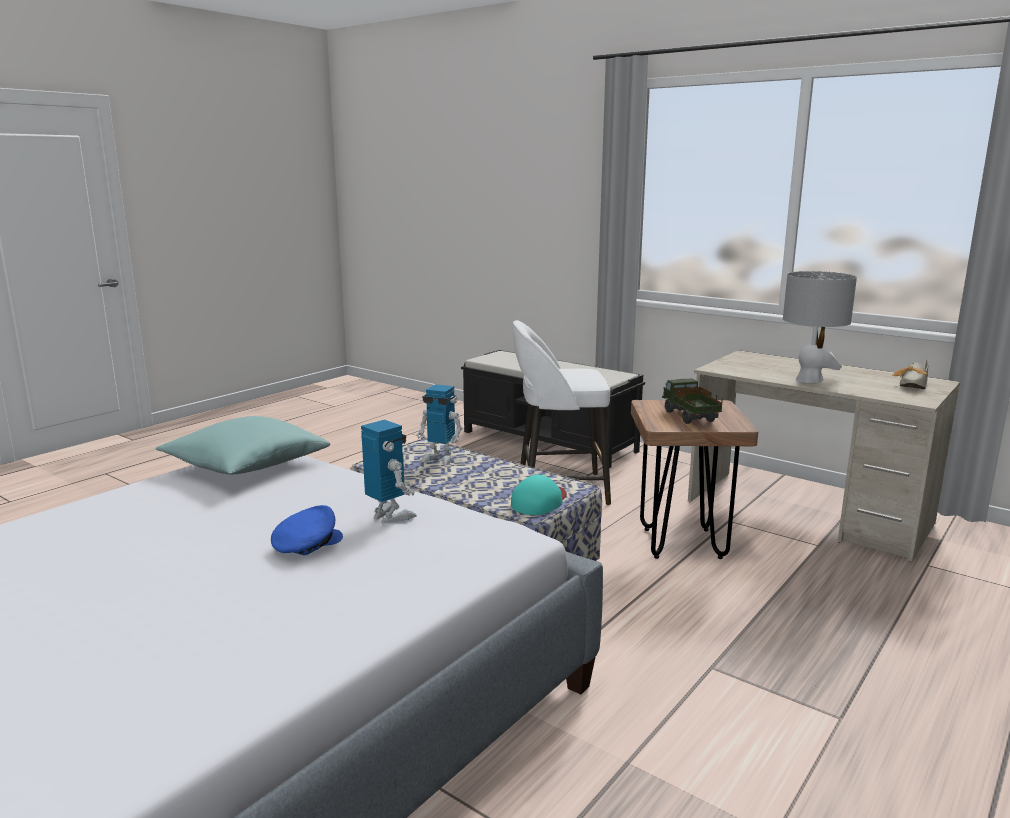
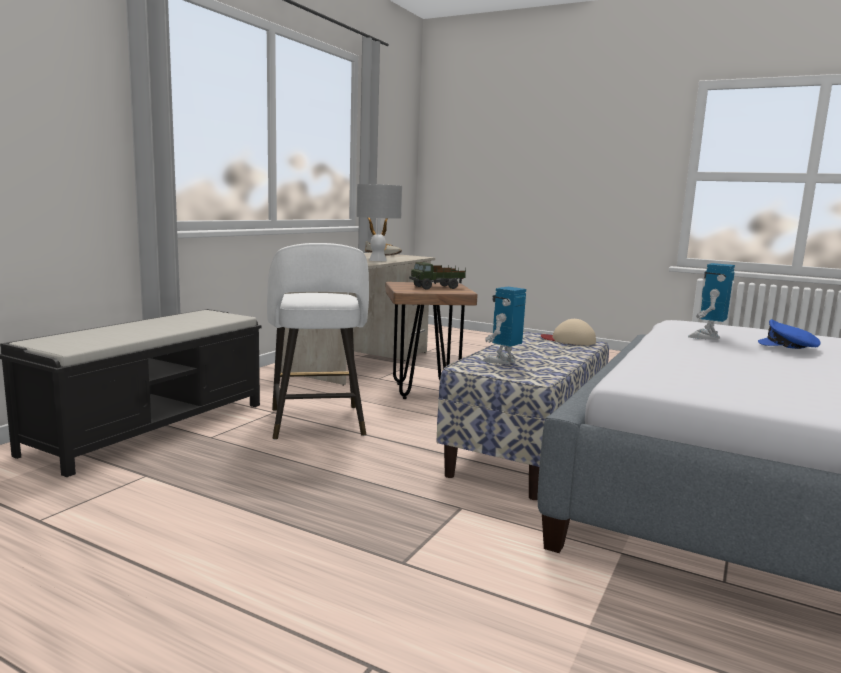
camera: 100 degrees left, 5 degrees down
turquoise pillow [156,416,331,474] -> none
toy robot [417,384,463,465] -> toy robot turned 150 degrees counterclockwise [483,287,526,365]
turquoise cap [511,475,567,515] -> beige cap [541,319,596,345]

